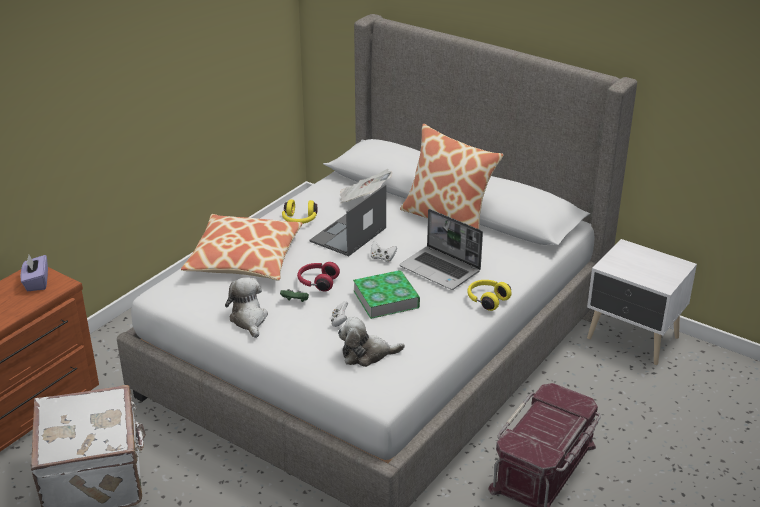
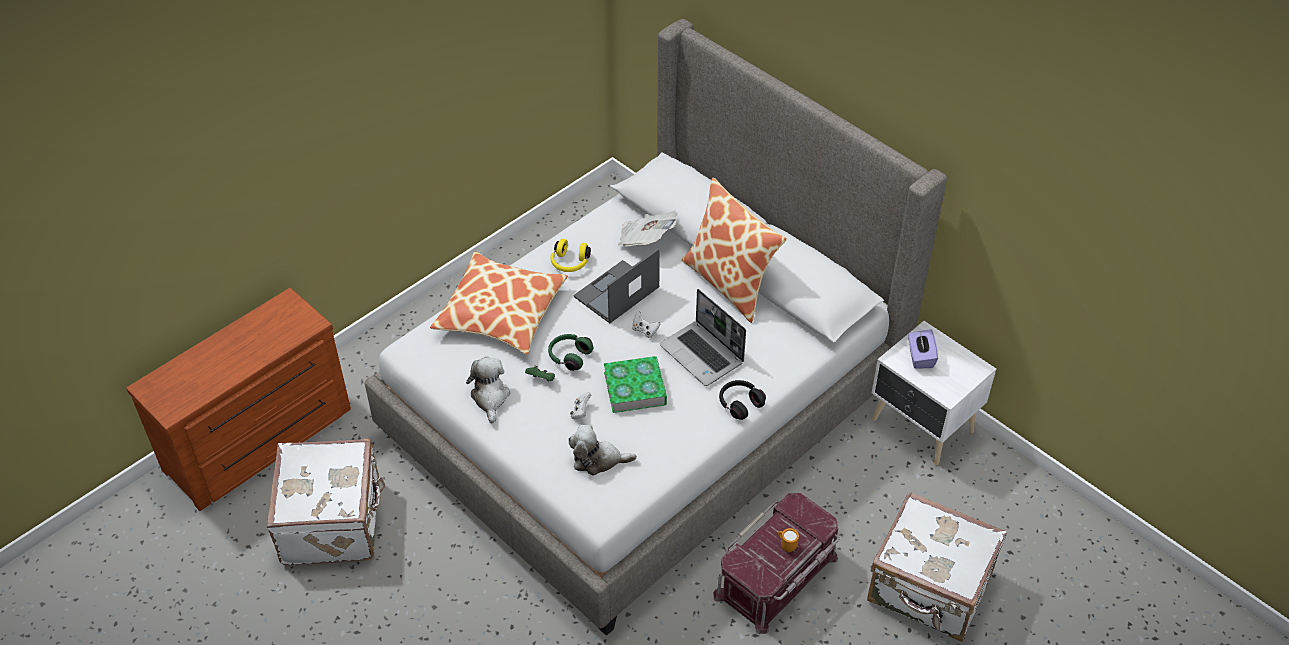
camera: 10 degrees right, 15 degrees up
purple tissue box [20,255,48,291] -> purple tissue box moved to [908,329,938,369]
red headphones [297,262,340,291] -> green headphones [548,334,593,371]
yellow headphones [467,280,512,311] -> black headphones [719,380,766,420]
none -> orange mug [778,528,799,552]
none -> white suitcase [867,491,1007,641]

